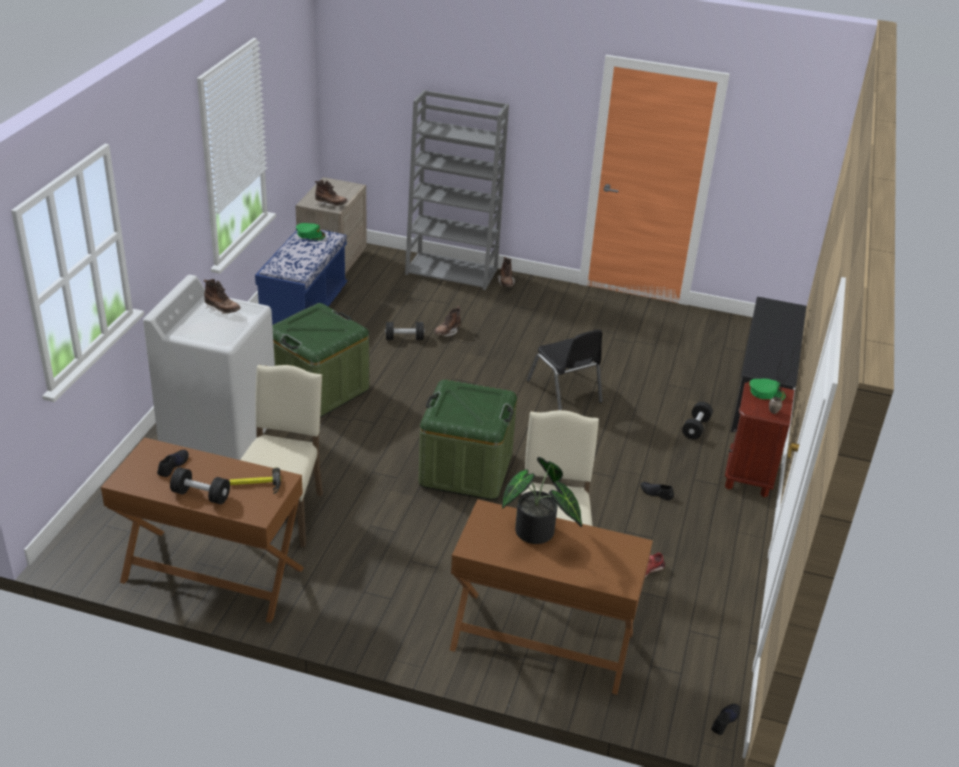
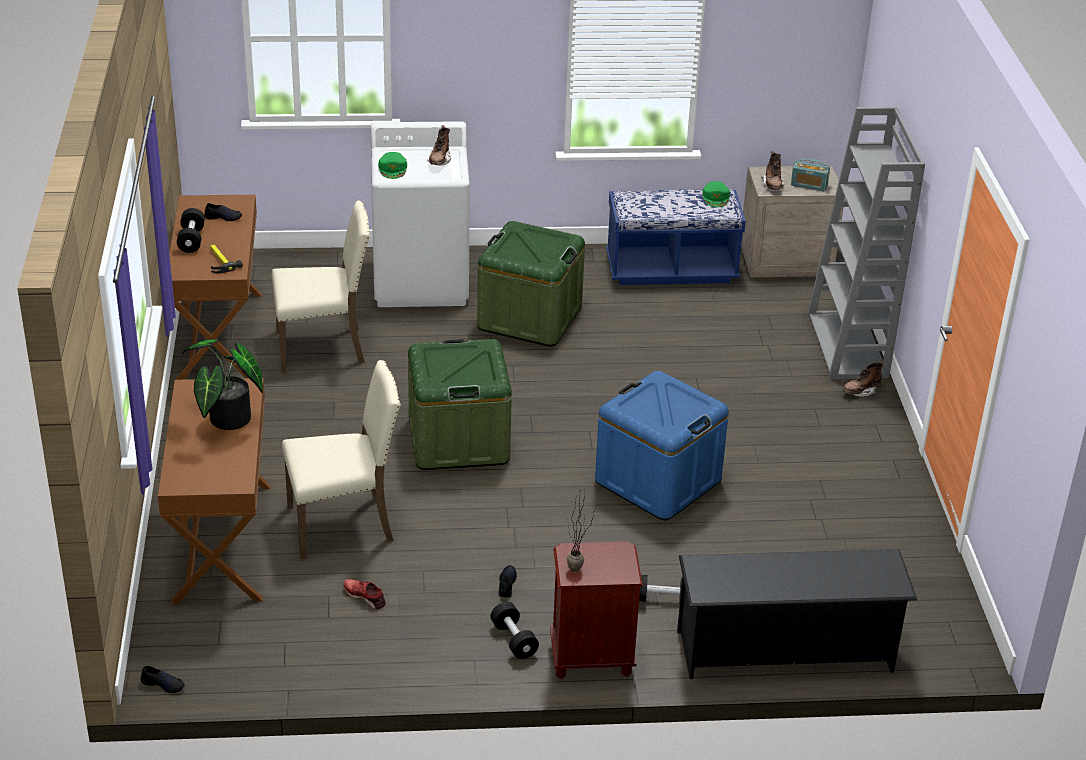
camera: 70 degrees right, 0 degrees up
black dumbbell [385,322,424,340] -> black dumbbell moved to [490,602,539,659]
brown boot [434,306,461,337] -> none
black chair [527,330,603,410] -> blue storage box [595,371,729,520]
green cap [750,379,786,400] -> green cap moved to [378,152,407,179]
none -> radio [791,159,830,191]

